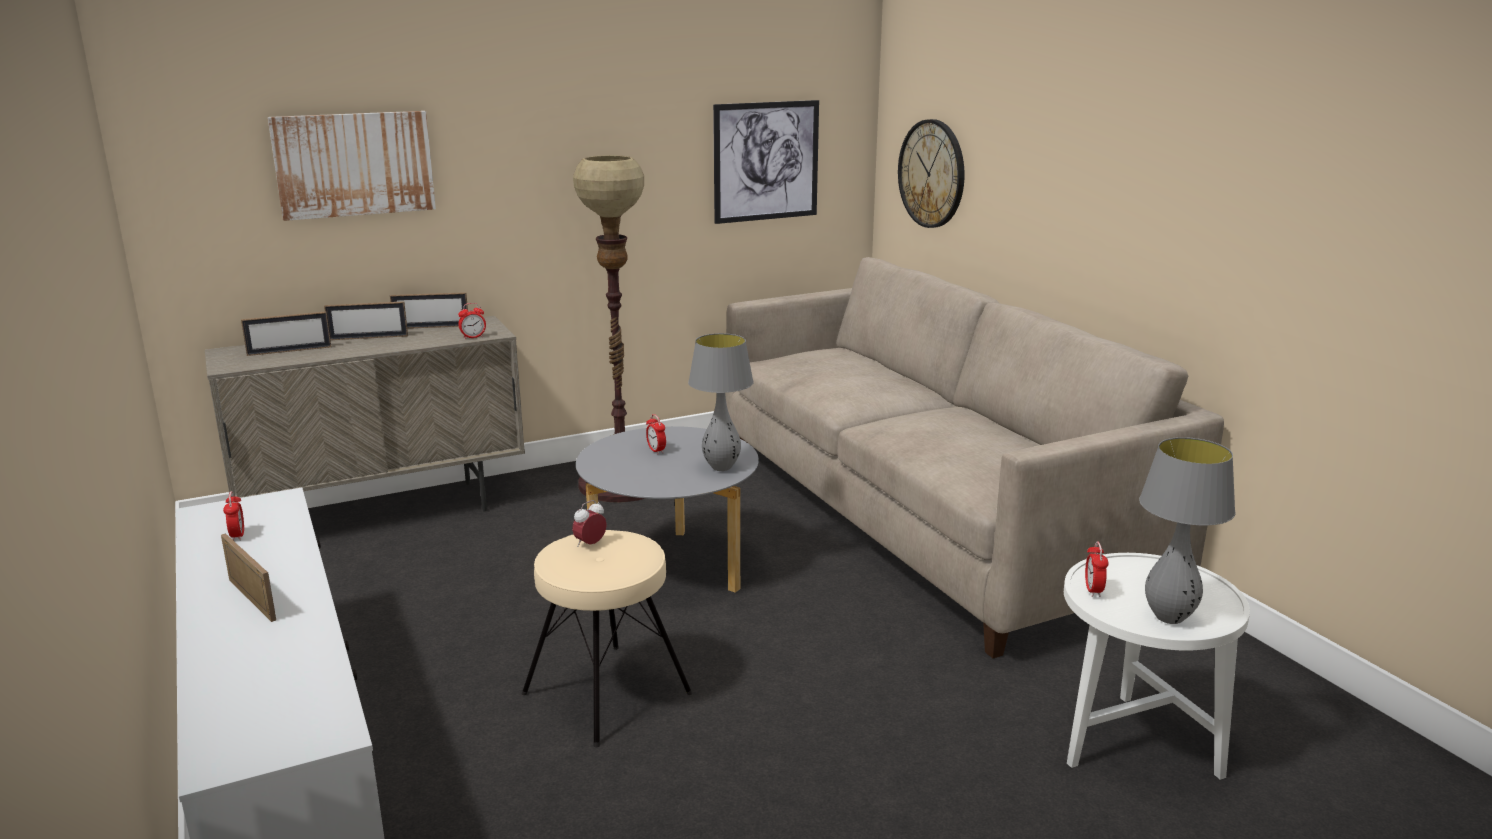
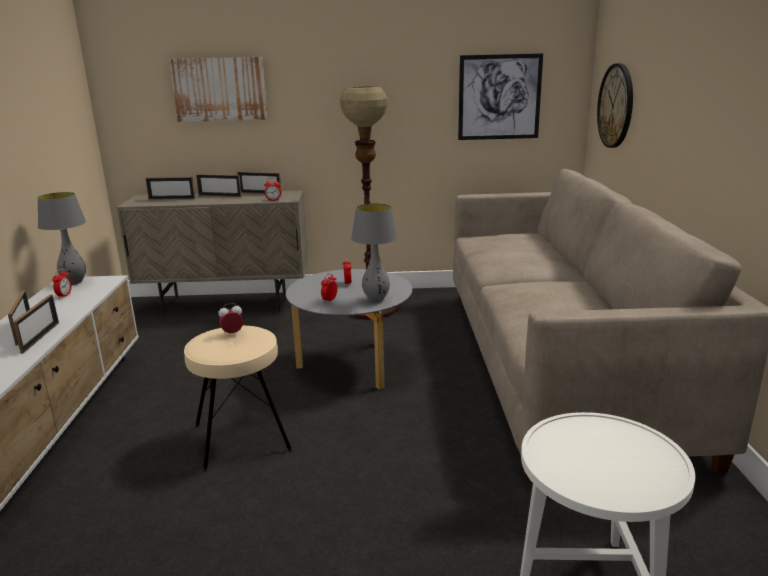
camera: 25 degrees right, 0 degrees up
alarm clock [1085,542,1109,597] -> alarm clock moved to [321,273,338,303]
grey table lamp [1139,437,1236,624] -> grey table lamp moved to [38,192,86,285]
none -> picture frame [13,294,59,354]

